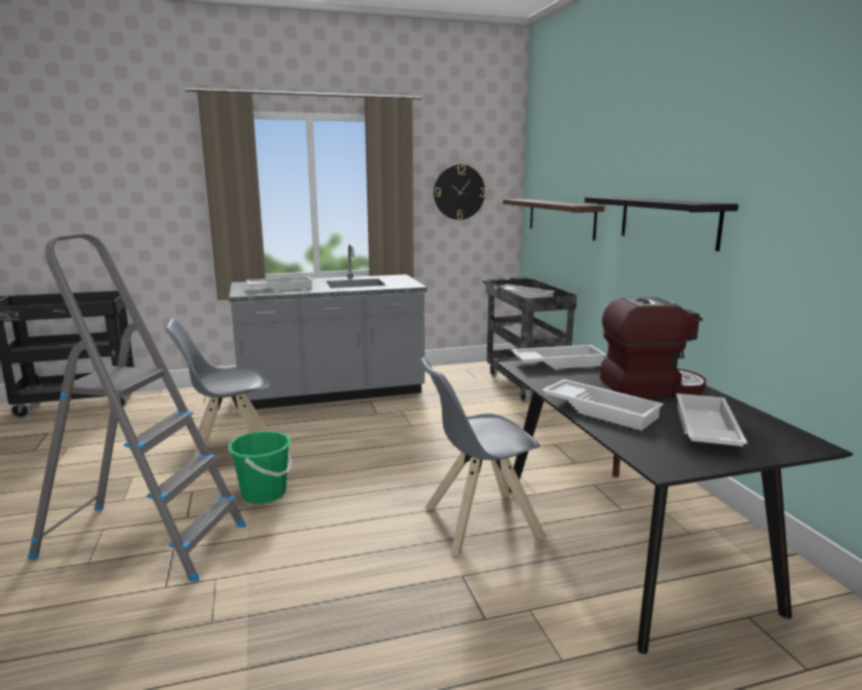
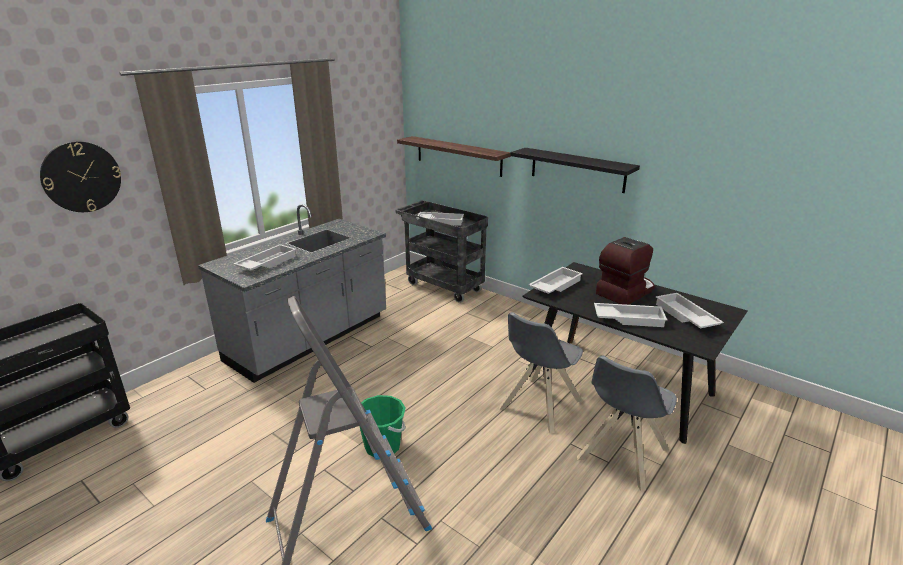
camera: 35 degrees left, 10 degrees up
grey chair [165,319,270,458] -> grey chair moved to [577,355,677,491]
wall clock [434,164,485,220] -> wall clock moved to [40,141,121,212]

